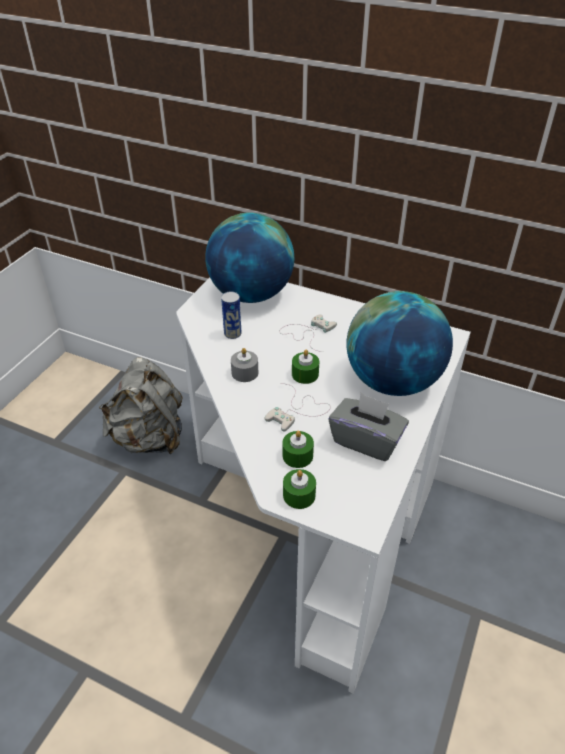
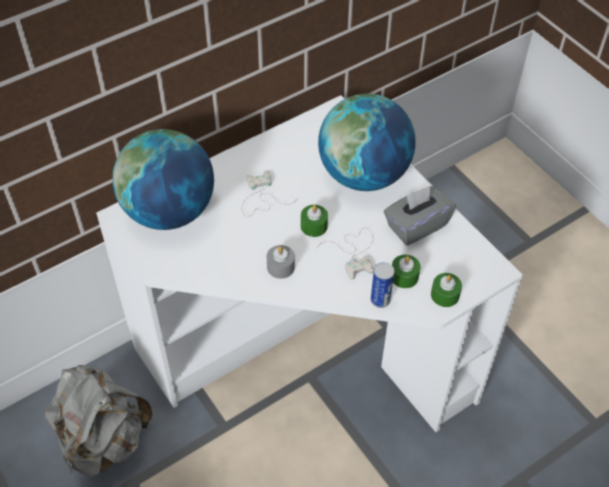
camera: 60 degrees left, 10 degrees up
can [221,291,242,339] -> can moved to [371,262,395,308]

